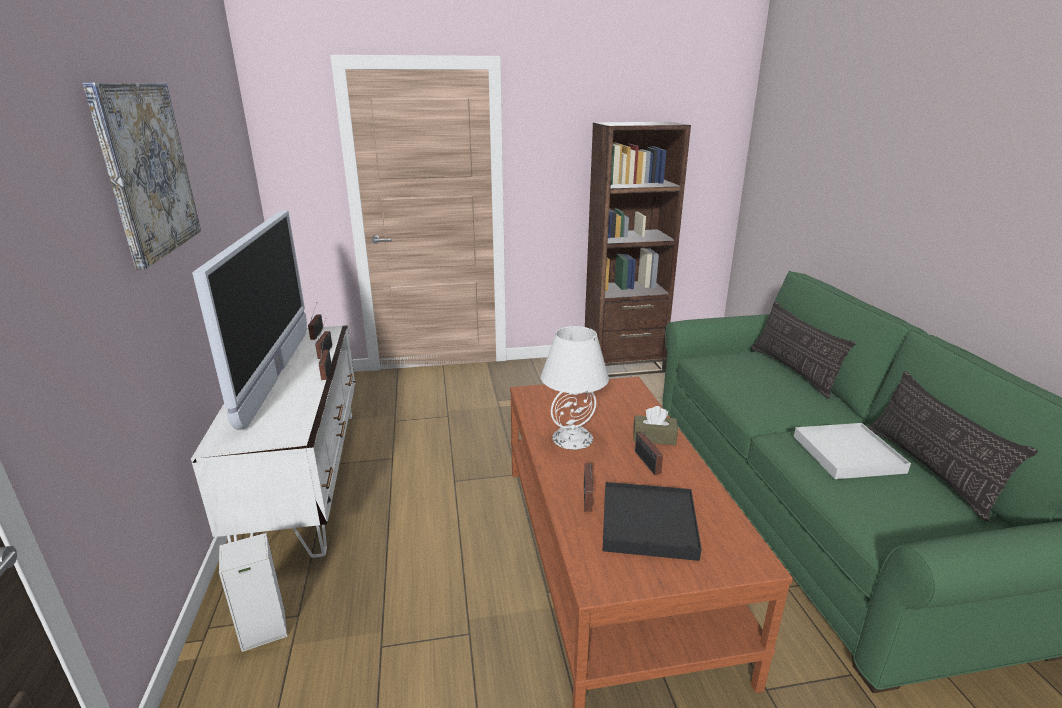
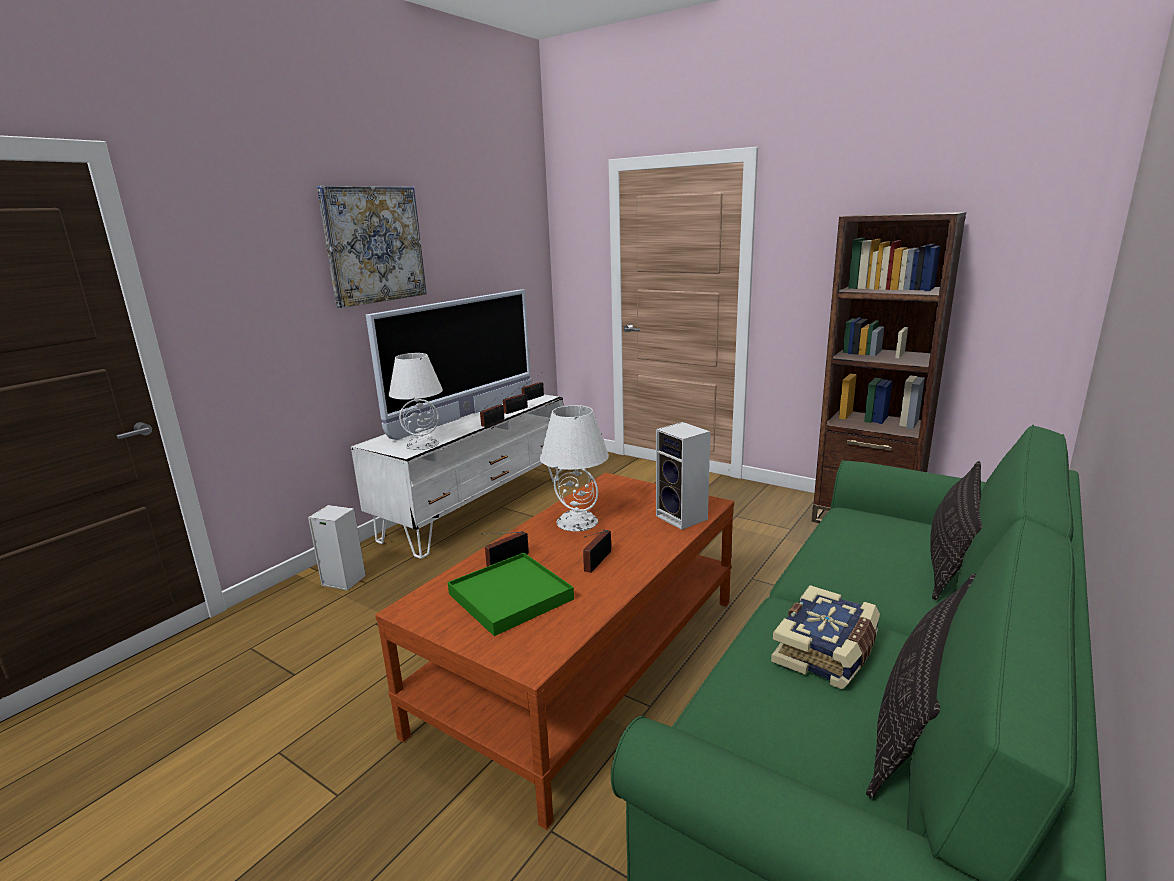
camera: 45 degrees right, 5 degrees down
black tray [603,482,702,561] -> green tray [448,553,574,636]
brown tissue box [634,406,678,445] -> none
white tray [794,423,911,479] -> book [771,585,880,689]
none -> white table lamp [389,353,443,450]
none -> speaker [656,422,710,530]

